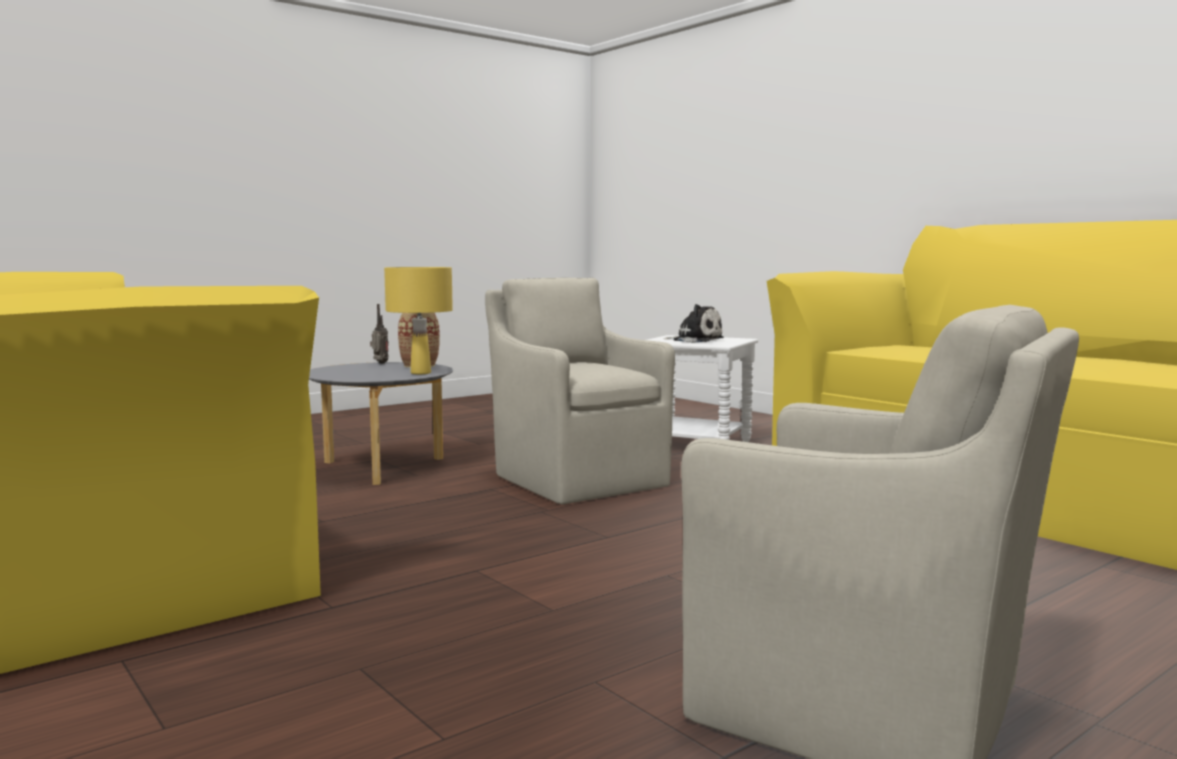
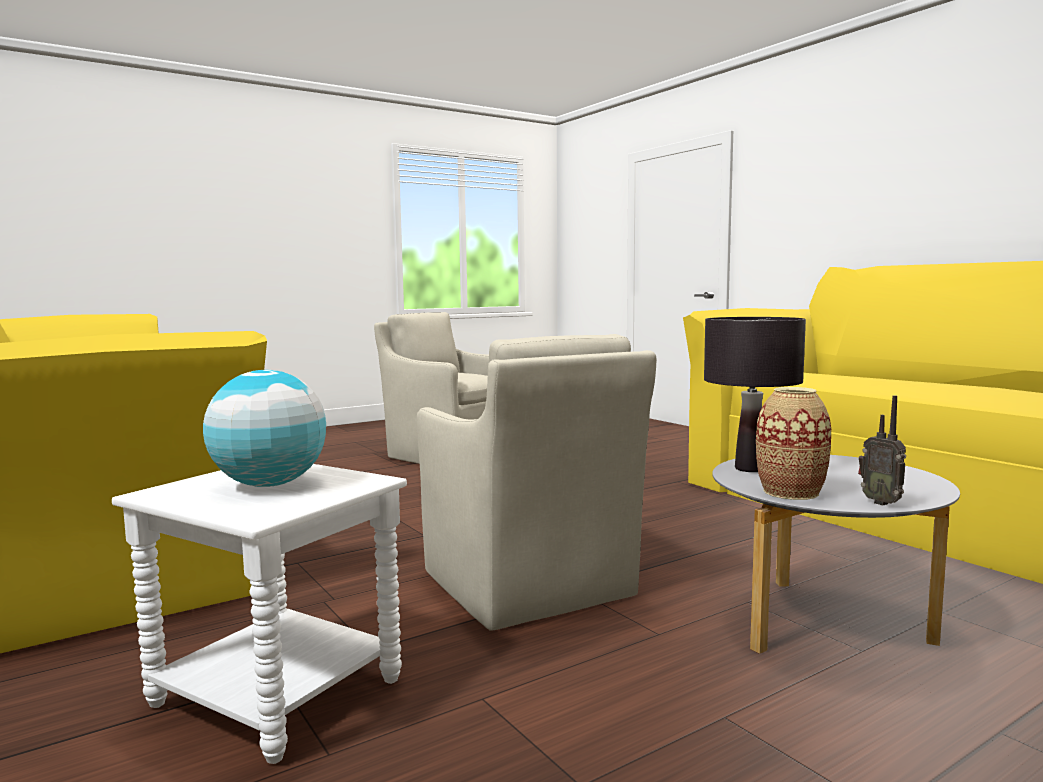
camera: 175 degrees left, 0 degrees up
yellow table lamp [384,267,453,374] -> black table lamp [704,317,806,472]
plush toy [663,304,724,343] -> globe [203,370,326,487]

